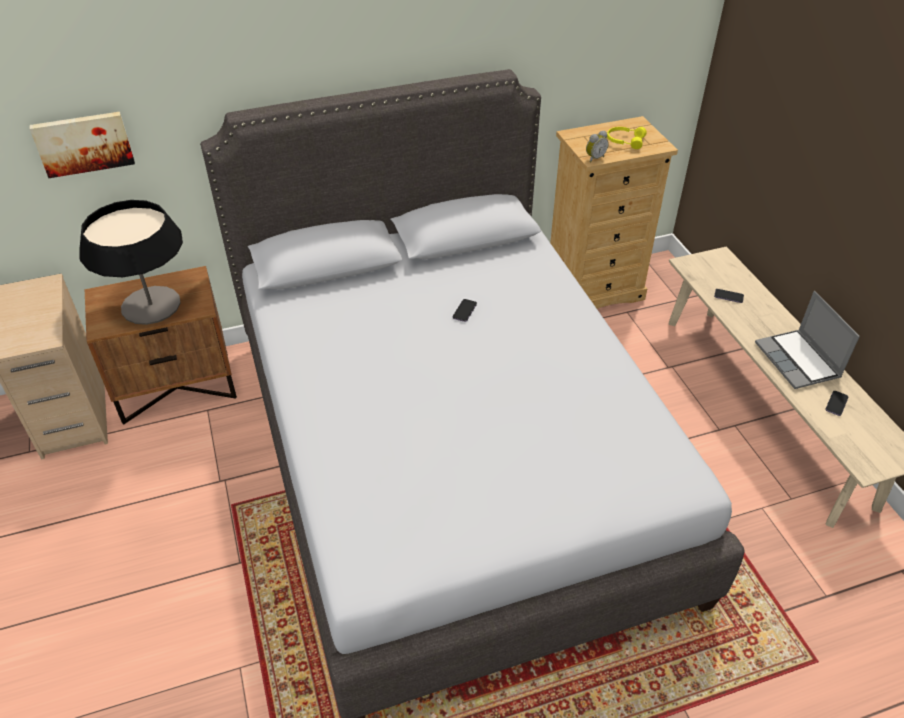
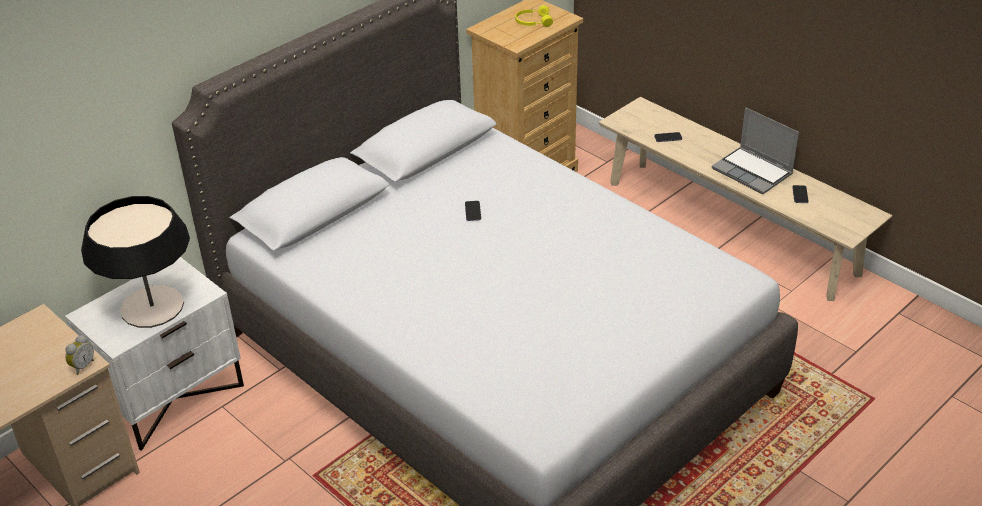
camera: 25 degrees left, 5 degrees down
picture [30,112,135,178] -> none
brown nightstand [85,266,237,425] -> white nightstand [65,257,244,451]
alarm clock [586,131,609,163] -> alarm clock moved to [65,335,94,375]

